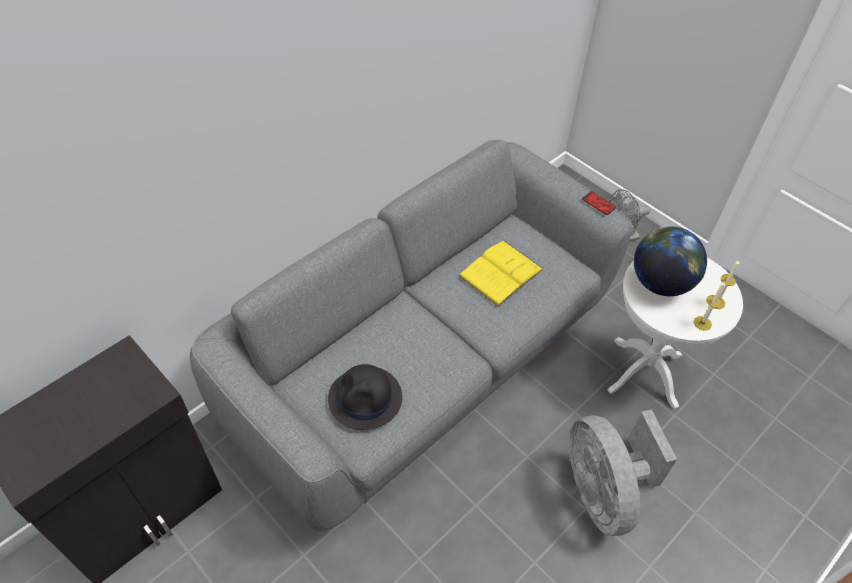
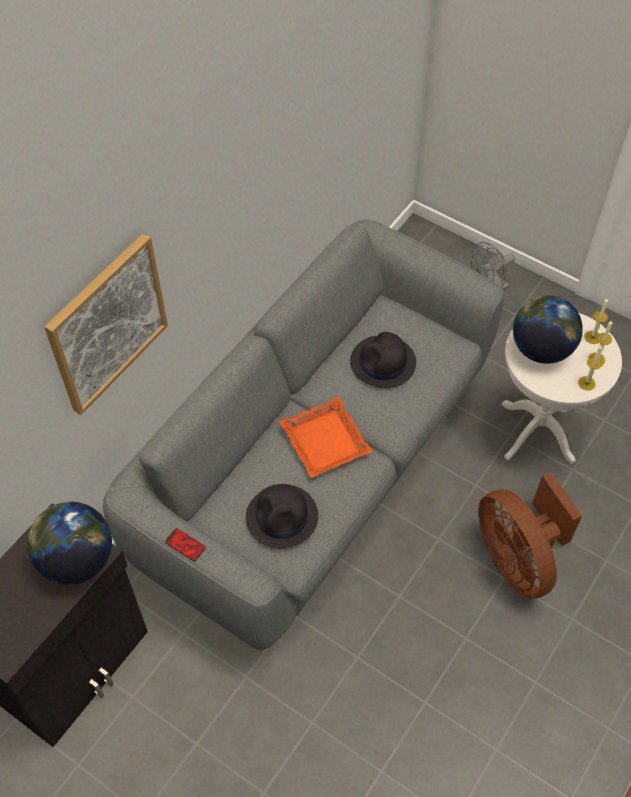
camera: 10 degrees left, 5 degrees up
yellow book [459,241,544,307] -> black hat [350,332,416,388]
grey fan [569,409,677,536] -> brown fan [478,472,582,599]
phone [582,191,616,215] -> phone moved to [165,528,206,561]
none -> globe [27,501,112,585]
none -> picture [44,233,168,415]
none -> orange tray [279,396,372,478]
none -> candle [585,298,608,344]

